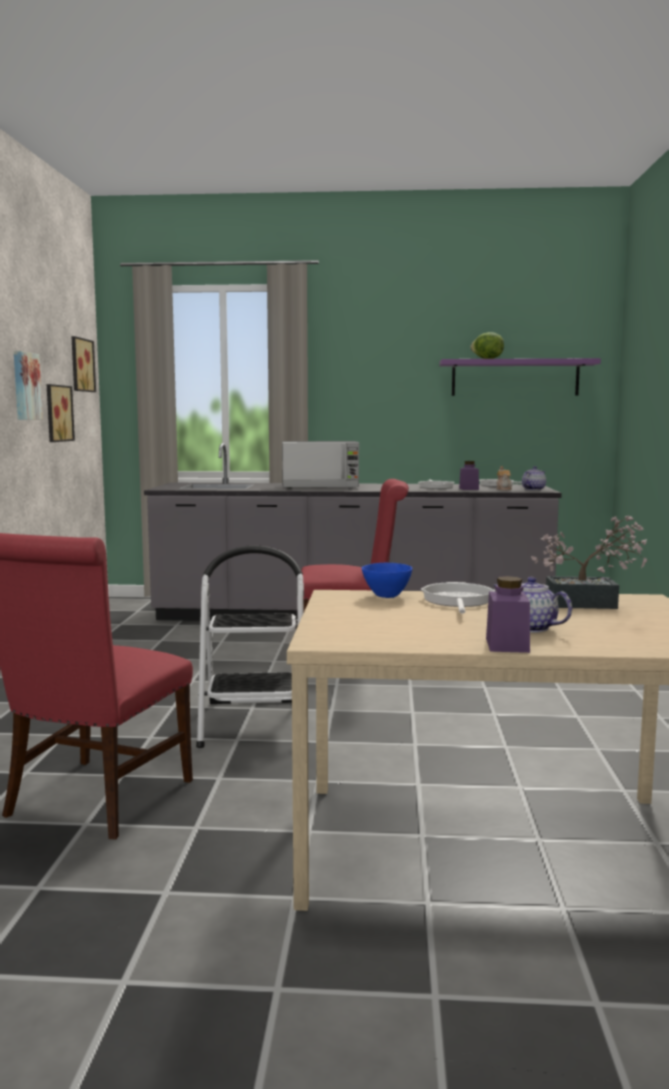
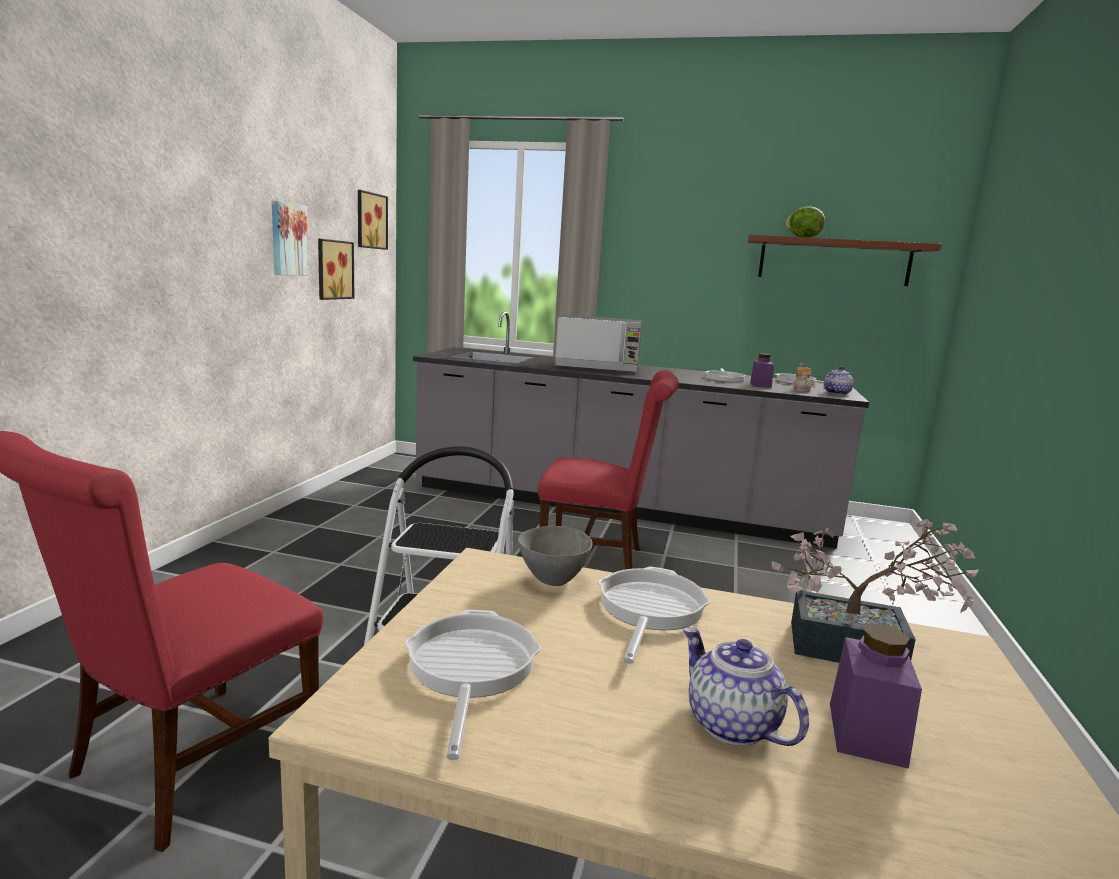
camera: 10 degrees right, 5 degrees up
blue bowl [362,563,412,598] -> grey bowl [518,526,593,586]
purple shelf [440,358,601,396] -> brown shelf [748,235,942,286]
purple jar [486,576,530,653] -> purple jar moved to [830,624,922,769]
none -> frying pan [404,610,541,760]

